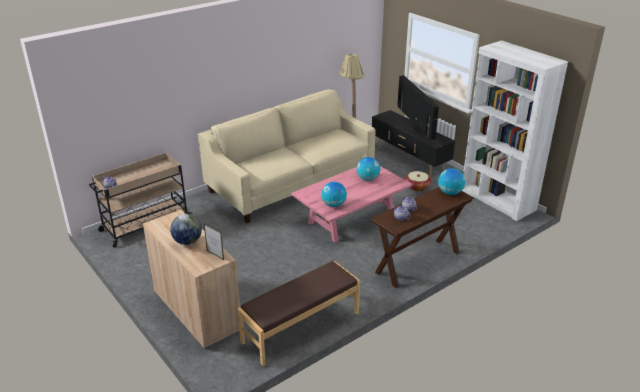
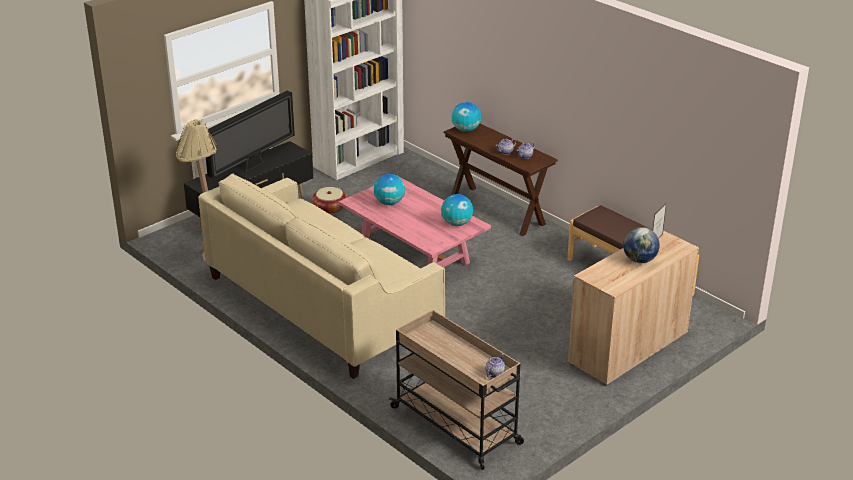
camera: 95 degrees left, 0 degrees up
television [397,75,439,140] -> television turned 150 degrees clockwise [206,91,295,178]

